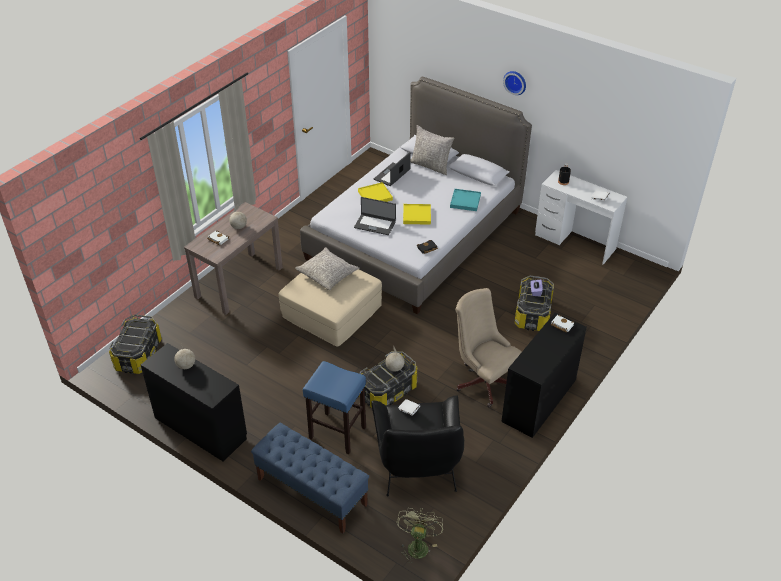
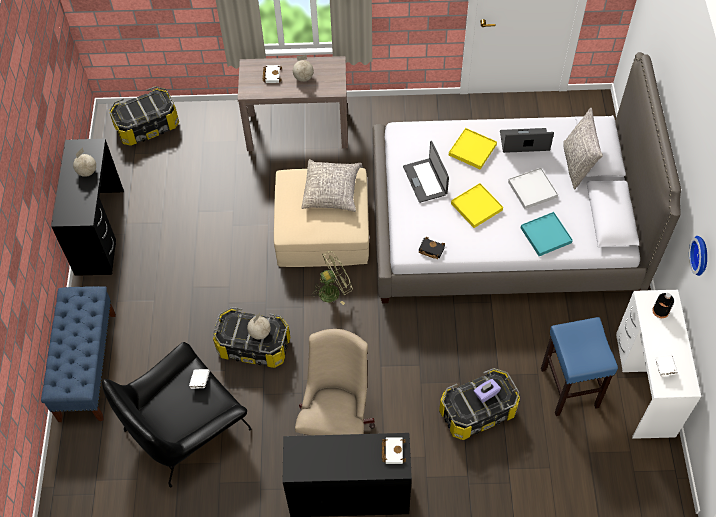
camera: 55 degrees right, 15 degrees up
blue stool [303,361,366,454] -> blue stool moved to [541,317,618,416]
green fan [397,508,443,562] -> green fan moved to [312,251,352,305]
wall clock [503,71,526,95] -> wall clock moved to [689,236,707,276]
none -> white tray [508,168,558,209]

